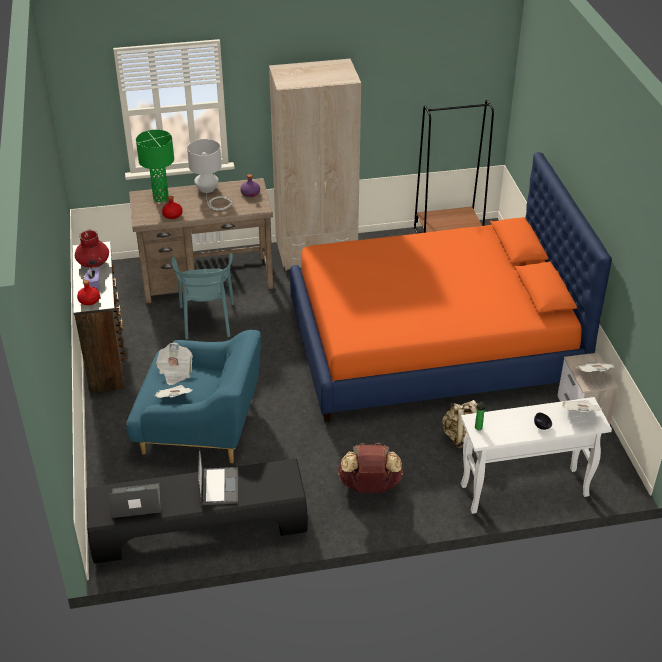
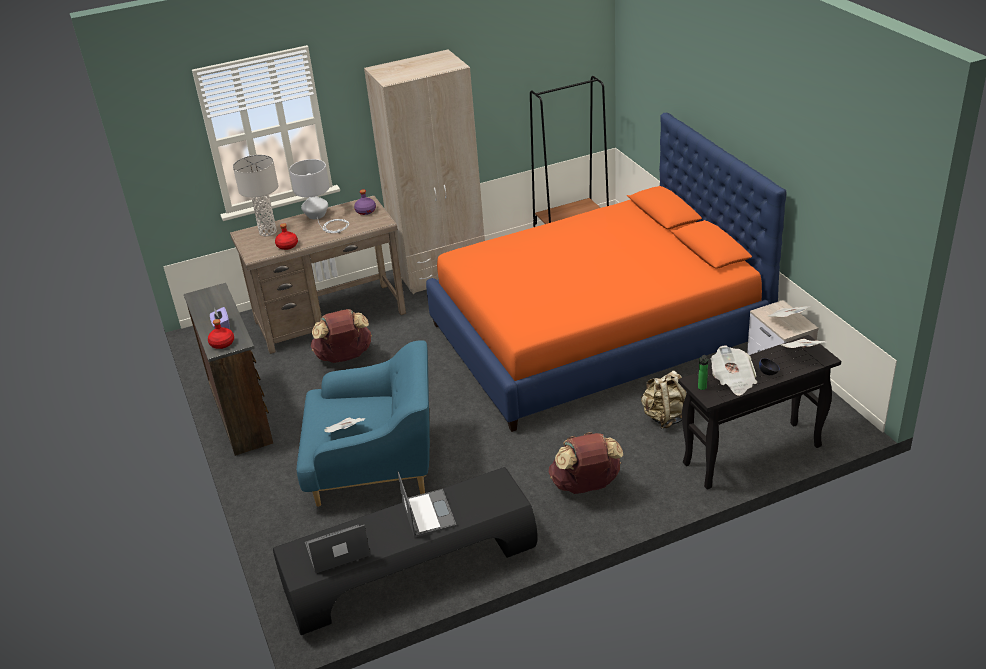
camera: 10 degrees left, 5 degrees down
red vase [75,229,109,268] -> none
green table lamp [136,130,174,202] -> white table lamp [233,155,278,236]
newspaper [156,343,193,385] -> newspaper moved to [711,345,758,396]
turquoise chair [172,253,234,340] -> brown backpack [311,309,372,363]
white console table [461,397,612,514] -> black console table [678,335,841,490]

